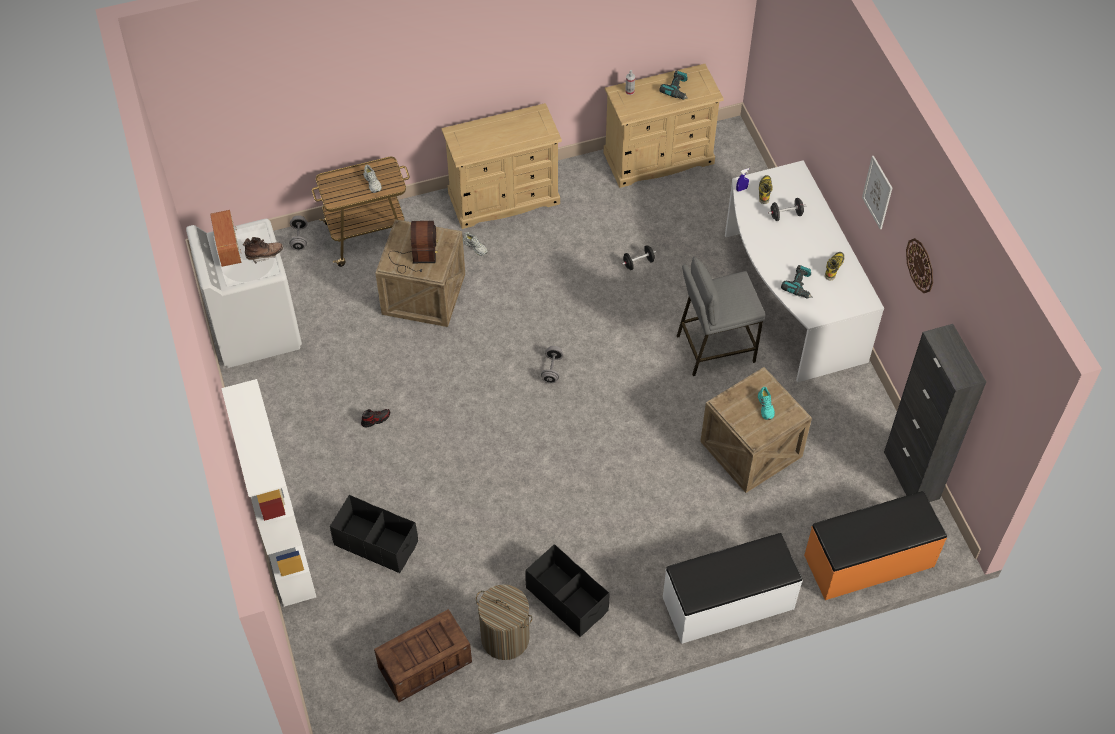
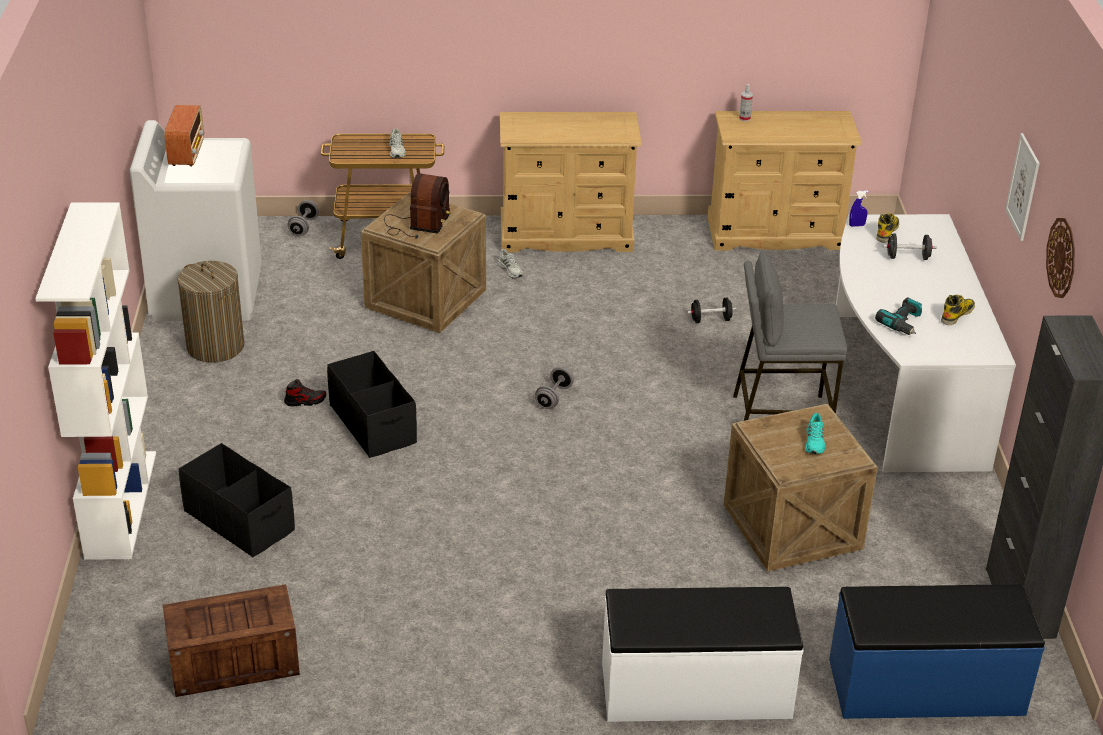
camera: 15 degrees right, 20 degrees down
brown boot [243,237,283,264] -> none
laundry basket [476,584,533,660] -> laundry basket moved to [177,261,244,363]
black storage box [525,544,609,637] -> black storage box moved to [327,351,417,458]
power drill [659,70,688,100] -> none
orange bench [804,491,947,600] -> blue bench [829,584,1045,719]

